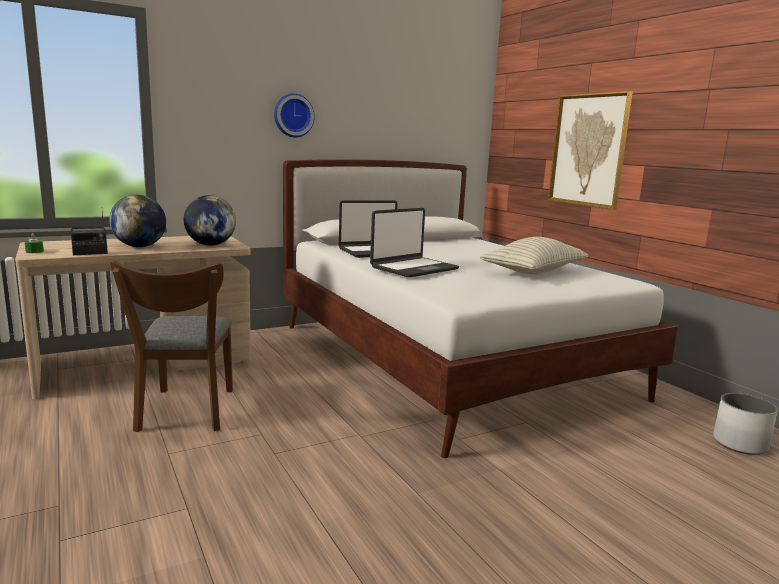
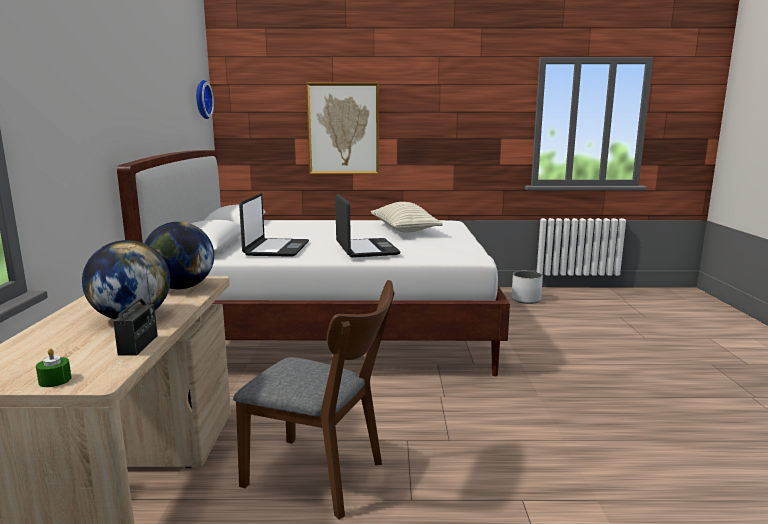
camera: 60 degrees left, 0 degrees up
wall clock [274,93,315,138] -> wall clock moved to [196,80,214,119]

